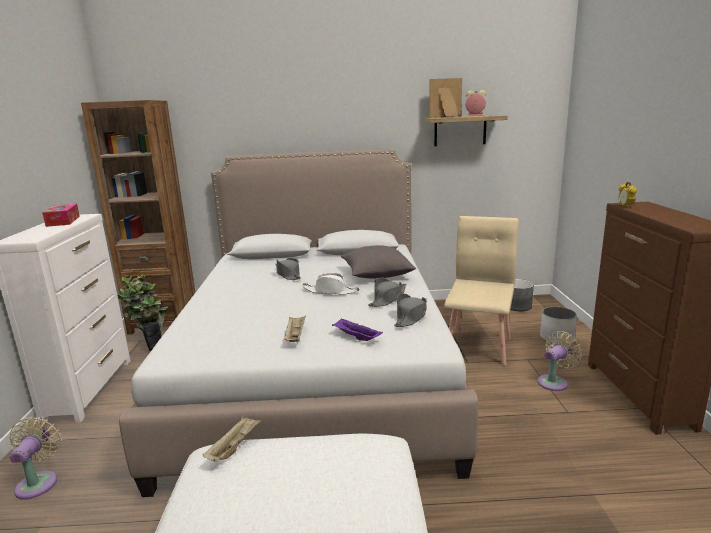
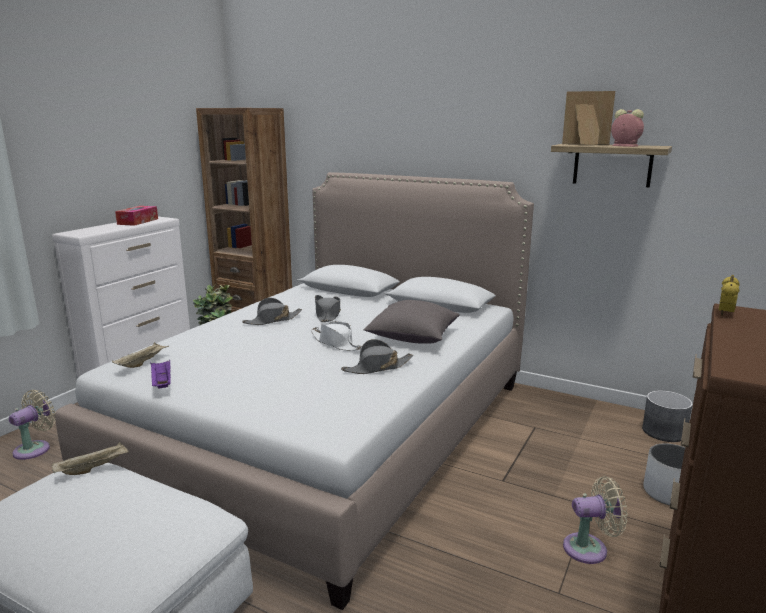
camera: 30 degrees right, 0 degrees up
beige tray [284,316,306,342] -> beige tray moved to [112,342,169,368]
purple tray [332,318,383,341] -> purple tray moved to [150,360,171,389]
grey hat [394,293,427,327] -> grey hat moved to [242,298,302,325]
beige chair [444,216,519,366] -> none

